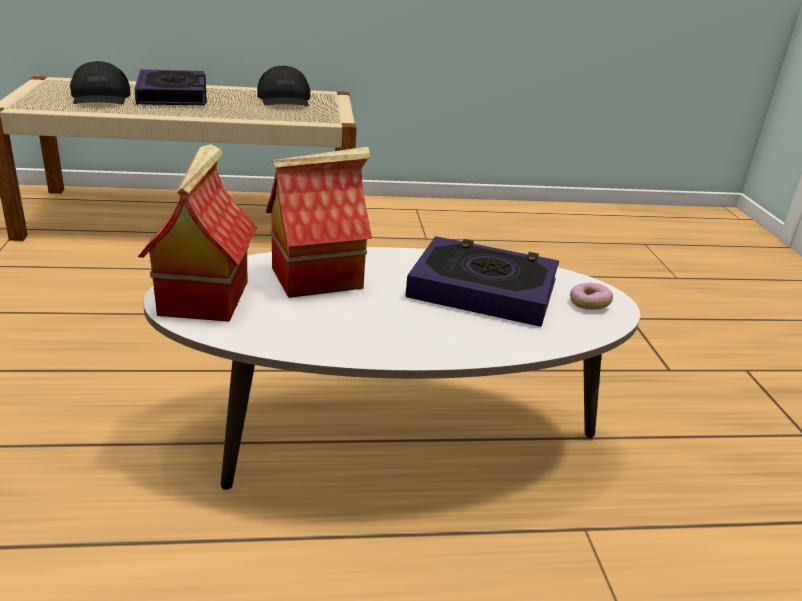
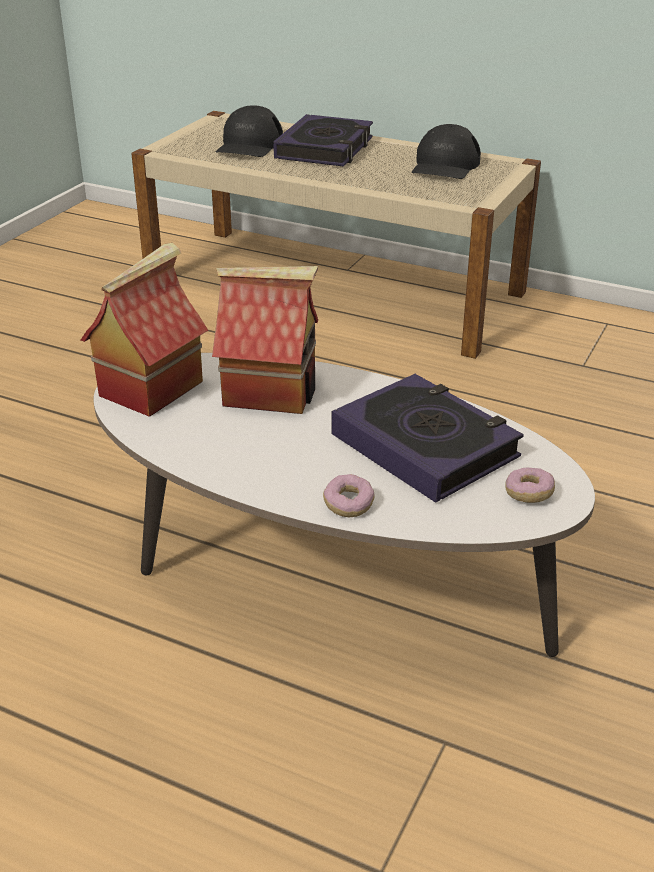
camera: 35 degrees right, 5 degrees up
none -> donut [323,474,375,517]

